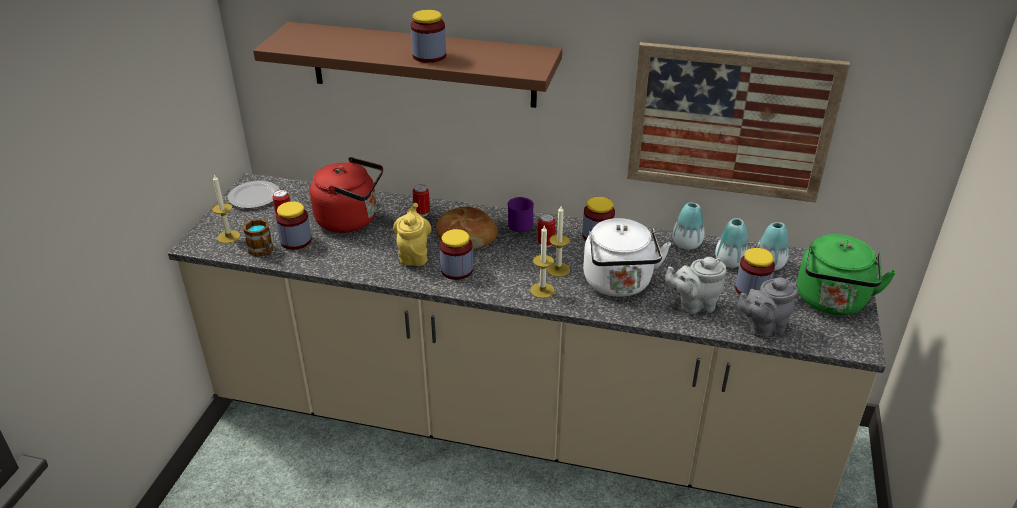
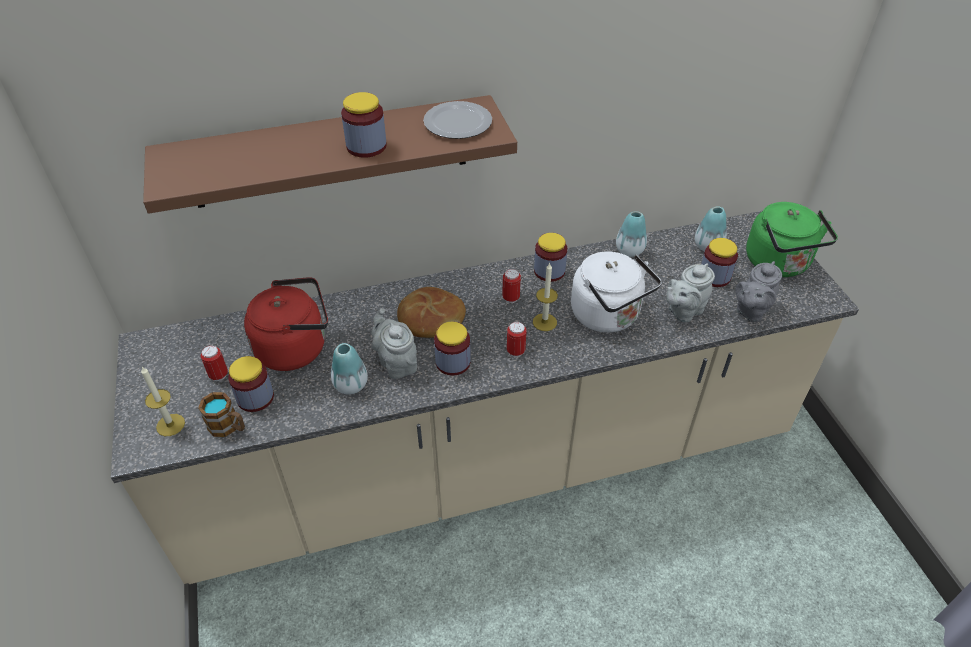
camera: 30 degrees left, 10 degrees up
plate [228,181,280,208] -> plate moved to [423,101,492,139]
yellow teapot [393,203,432,266] -> grey teapot [371,308,417,379]
can [413,184,430,217] -> can moved to [507,322,527,357]
purple mug [508,197,534,232] -> none
candle [530,225,555,298] -> none
picture [627,42,850,202] -> none
vase [715,218,748,268] -> vase moved to [331,343,368,395]

